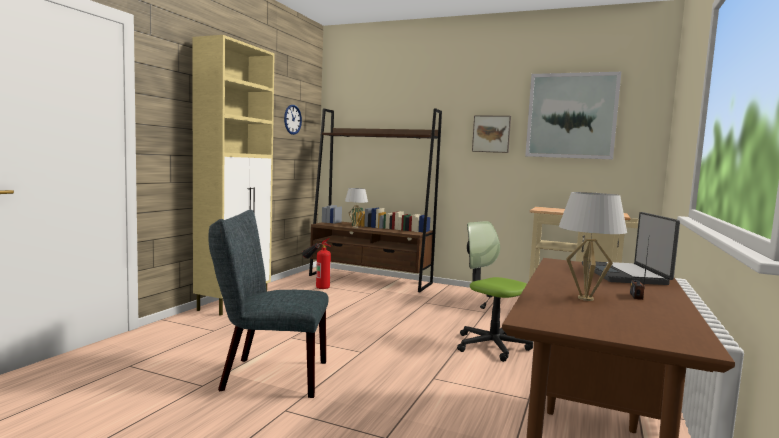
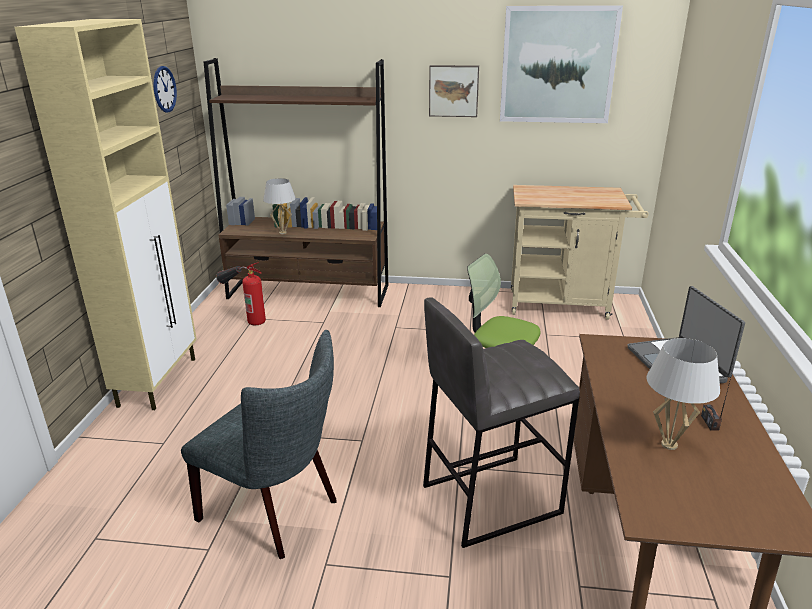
camera: 15 degrees left, 20 degrees up
grey chair [208,210,329,398] -> grey chair turned 135 degrees counterclockwise [181,330,337,559]
none -> grey stool [423,297,580,548]

